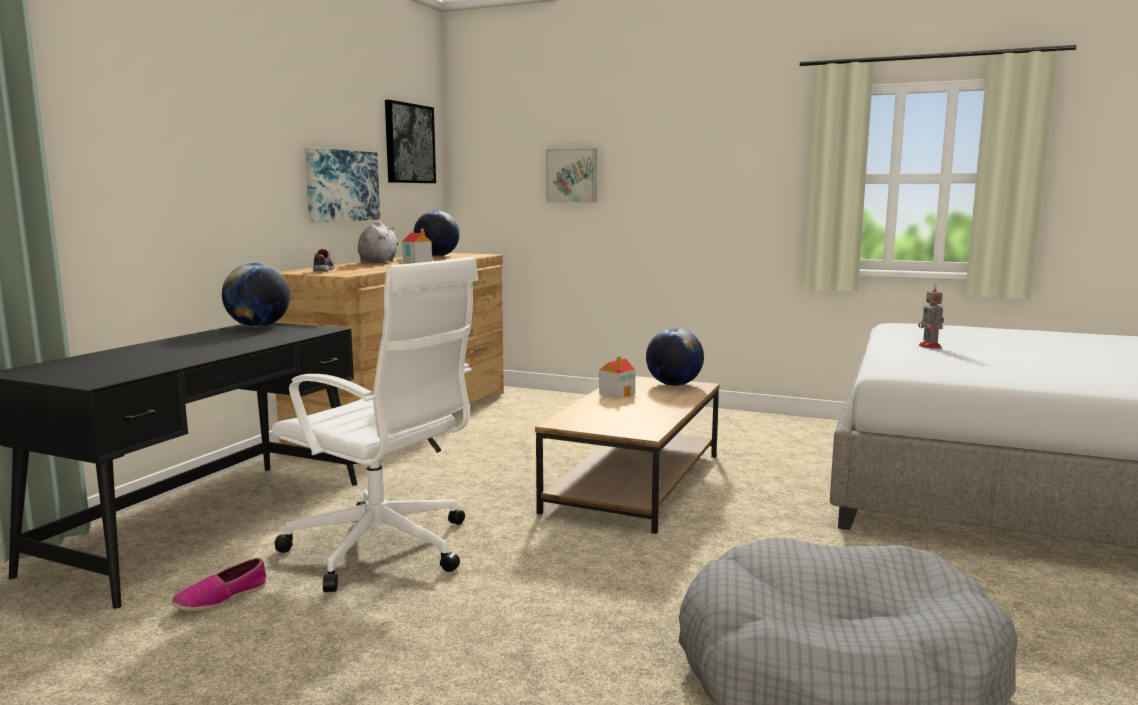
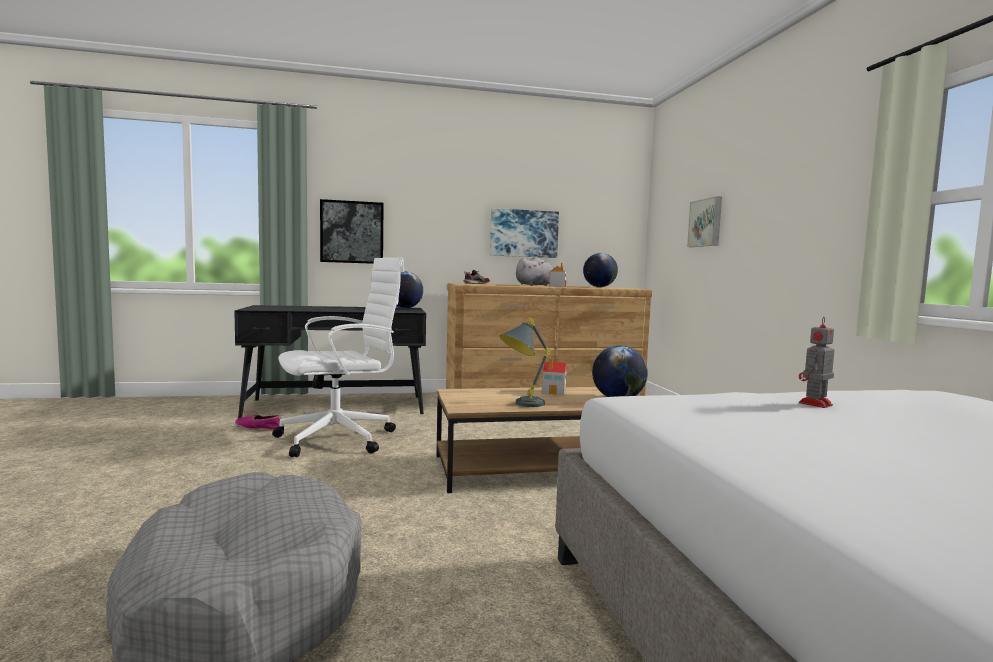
camera: 55 degrees right, 5 degrees down
white office chair [272,257,478,592] -> white office chair turned 120 degrees counterclockwise [272,258,405,457]
picture [385,100,436,183] -> picture moved to [320,199,384,264]
none -> grey table lamp [500,318,551,407]

